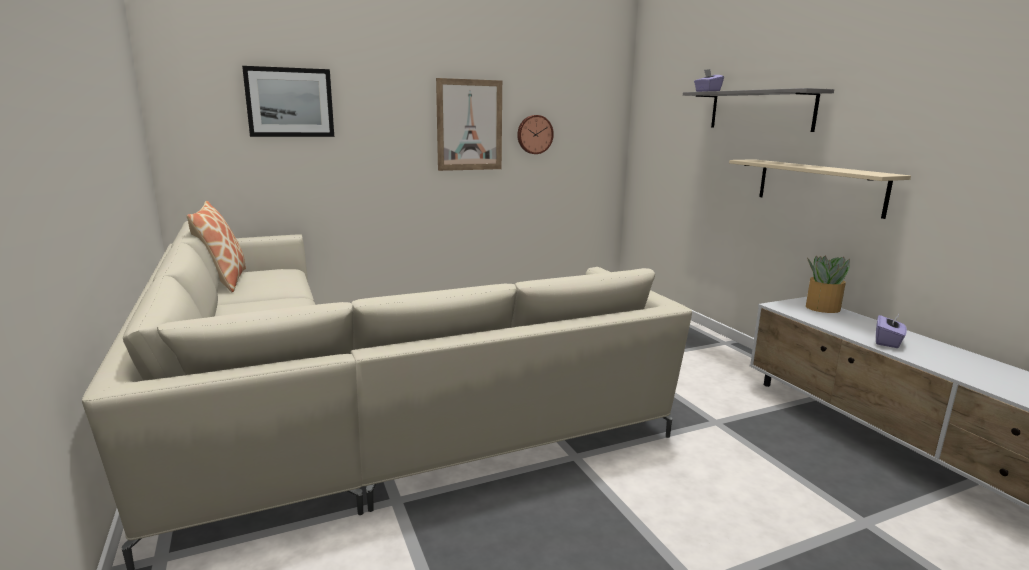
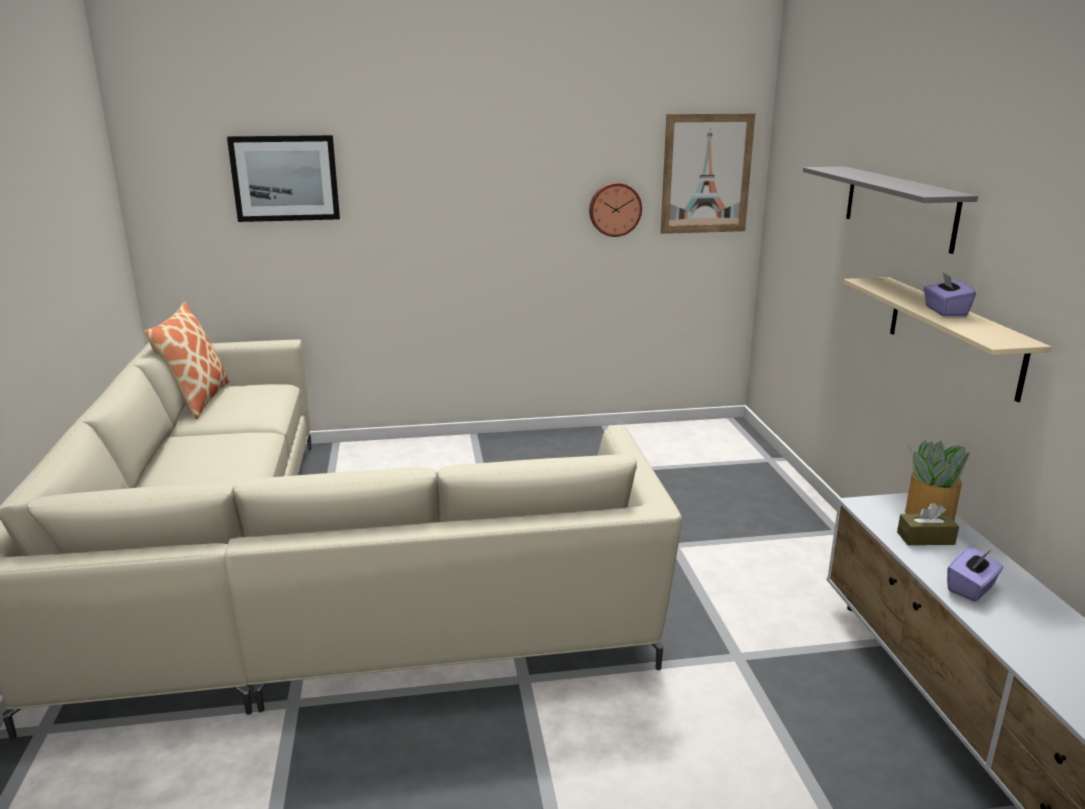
camera: 15 degrees right, 5 degrees up
picture [436,78,502,171] -> picture moved to [661,113,755,234]
purple tissue box [694,69,724,92] -> purple tissue box moved to [923,272,976,316]
none -> brown tissue box [897,503,959,545]

